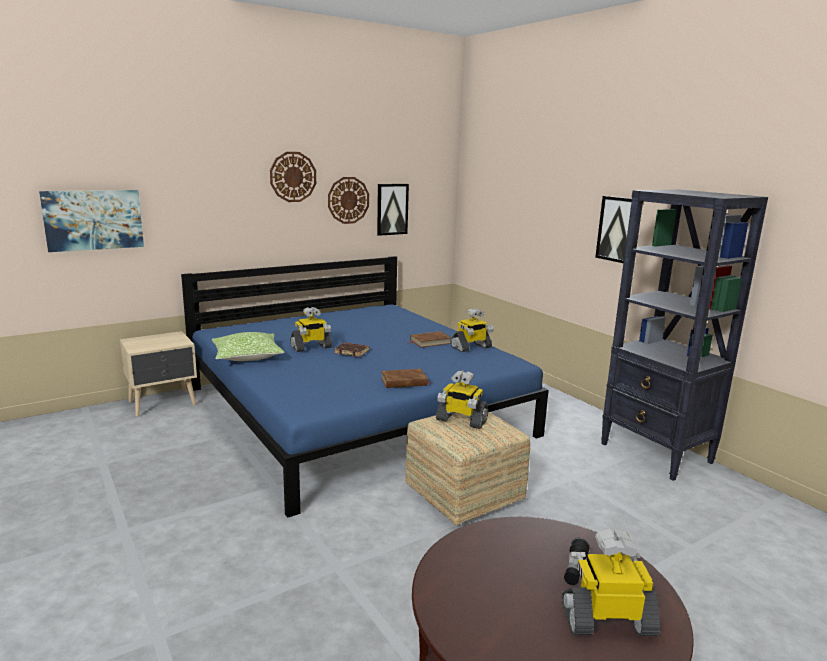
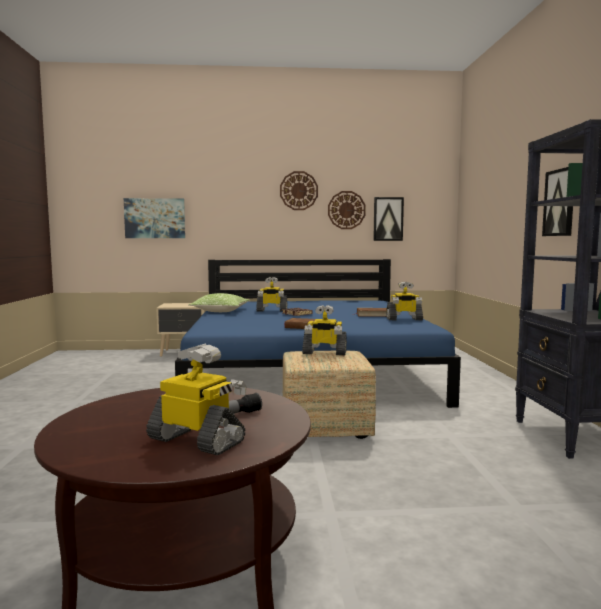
camera: 30 degrees right, 10 degrees down
toy robot [436,370,488,429] -> toy robot turned 45 degrees counterclockwise [302,305,347,355]

